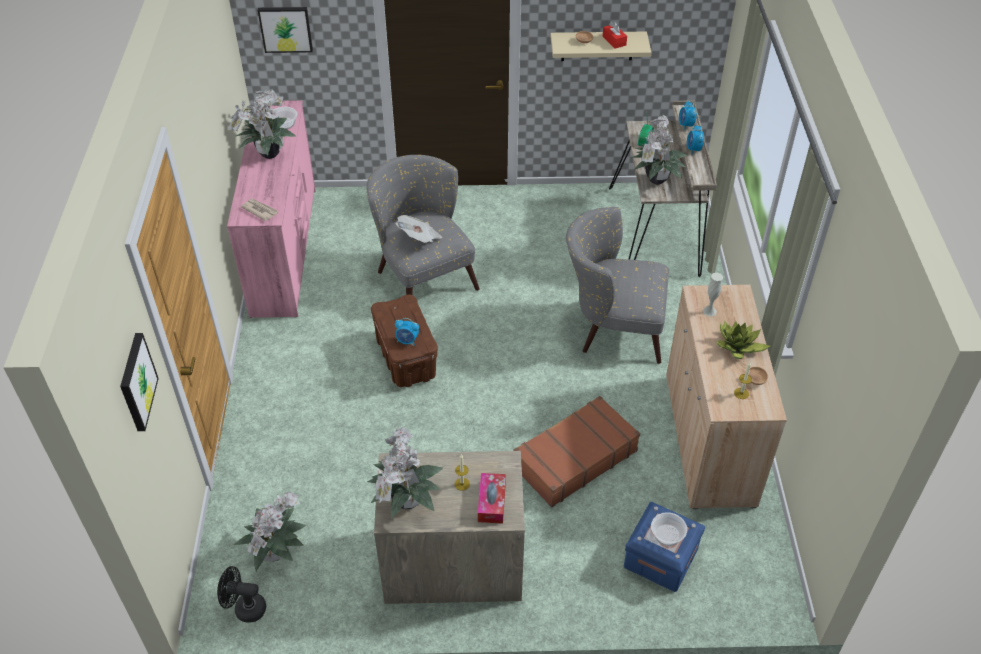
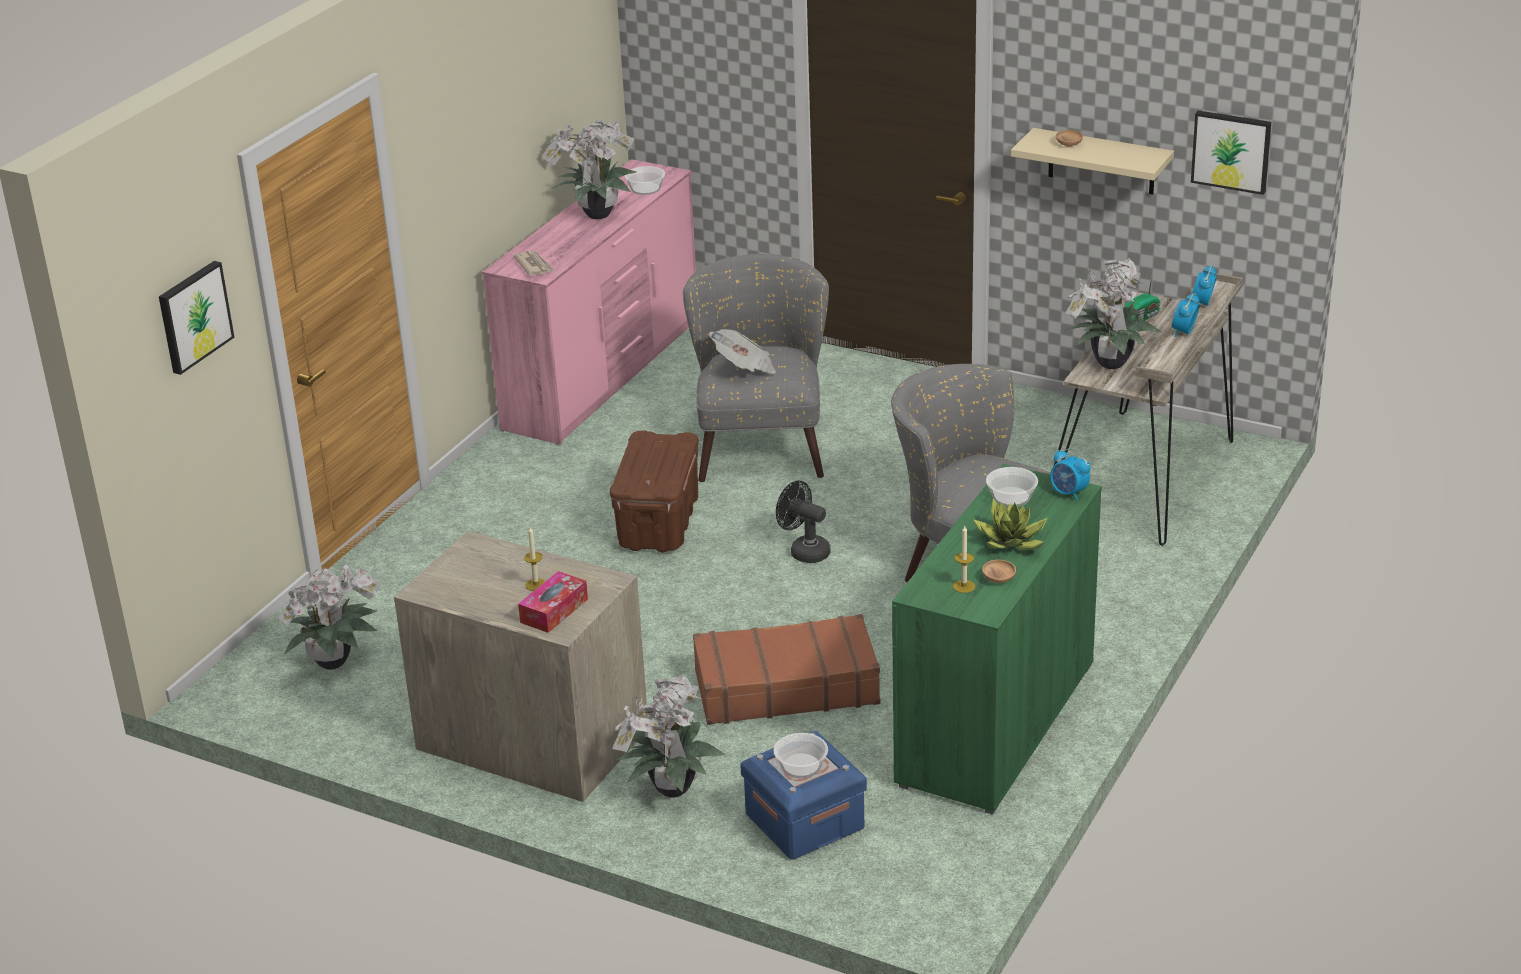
camera: 30 degrees right, 15 degrees down
black fan [217,566,266,623] -> black fan moved to [776,481,831,563]
picture [258,7,313,53] -> picture moved to [1191,111,1271,195]
potted plant [367,427,443,519] -> potted plant moved to [612,674,726,797]
alarm clock [395,318,419,345] -> alarm clock moved to [1050,448,1091,501]
red tissue box [603,22,627,48] -> none
beige cabinet [666,285,787,509] -> green cabinet [892,464,1102,815]
white vase [703,273,723,316] -> bowl [986,467,1038,507]

